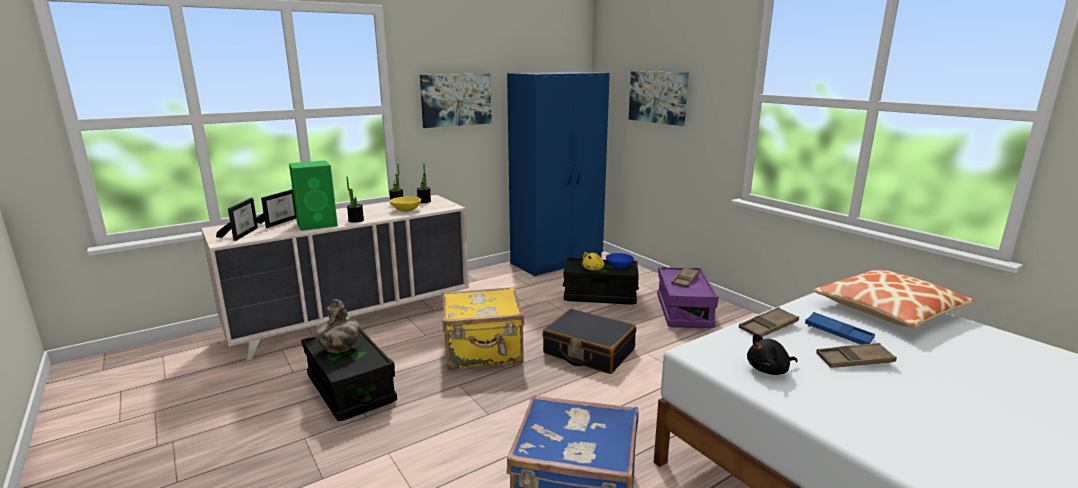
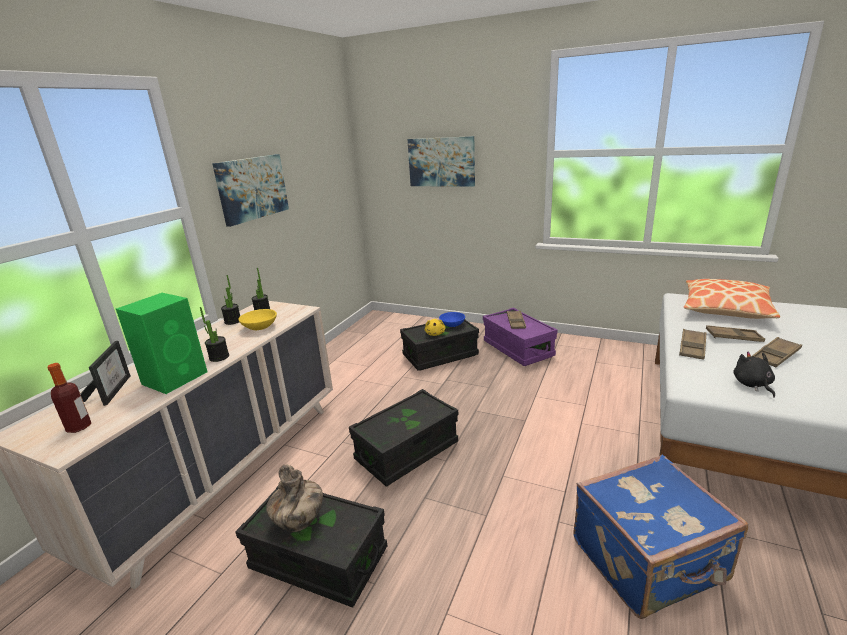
camera: 30 degrees left, 5 degrees up
picture frame [216,198,258,241] -> bottle [48,363,91,433]
yellow suitcase [442,287,524,370] -> black storage box [349,389,459,487]
blue wardrobe [507,72,610,276] -> none
black suitcase [542,309,636,374] -> none
black plush toy [747,334,798,375] -> black plush toy turned 135 degrees clockwise [734,352,775,398]
blue tray [805,312,875,345] -> brown tray [706,325,765,342]

